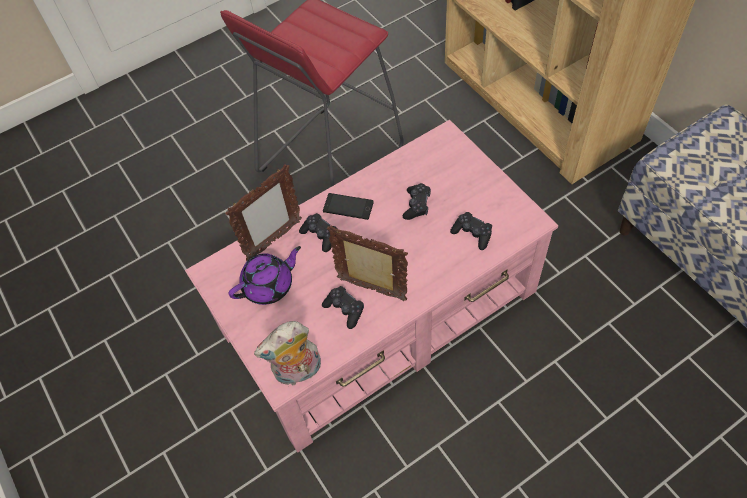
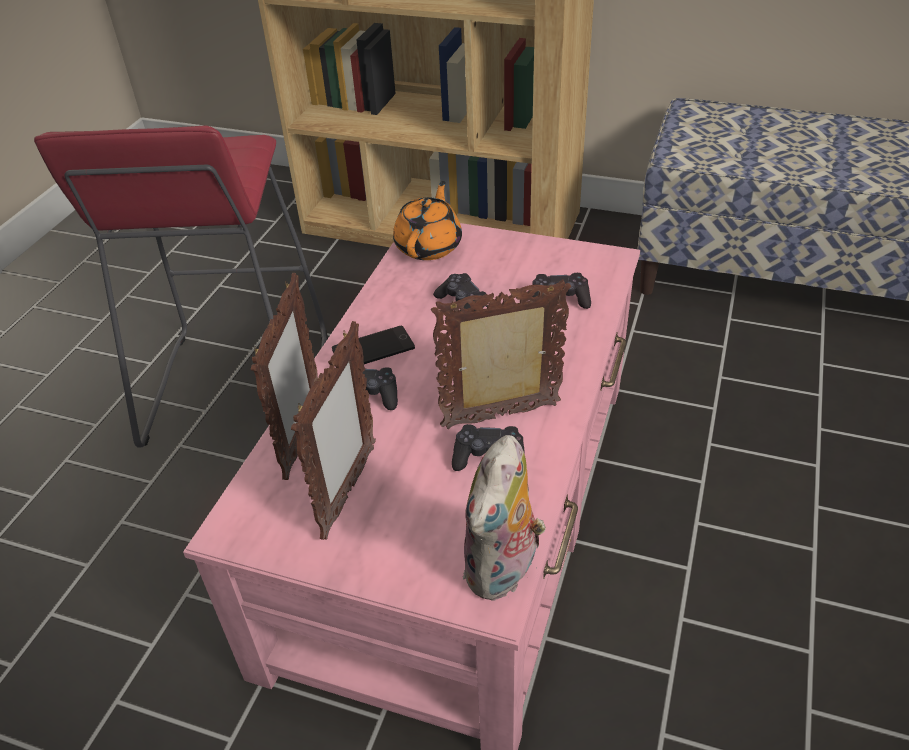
camera: 40 degrees left, 15 degrees down
purple teapot [228,246,301,305] -> picture frame [291,321,376,540]
none -> orange teapot [393,181,462,260]

